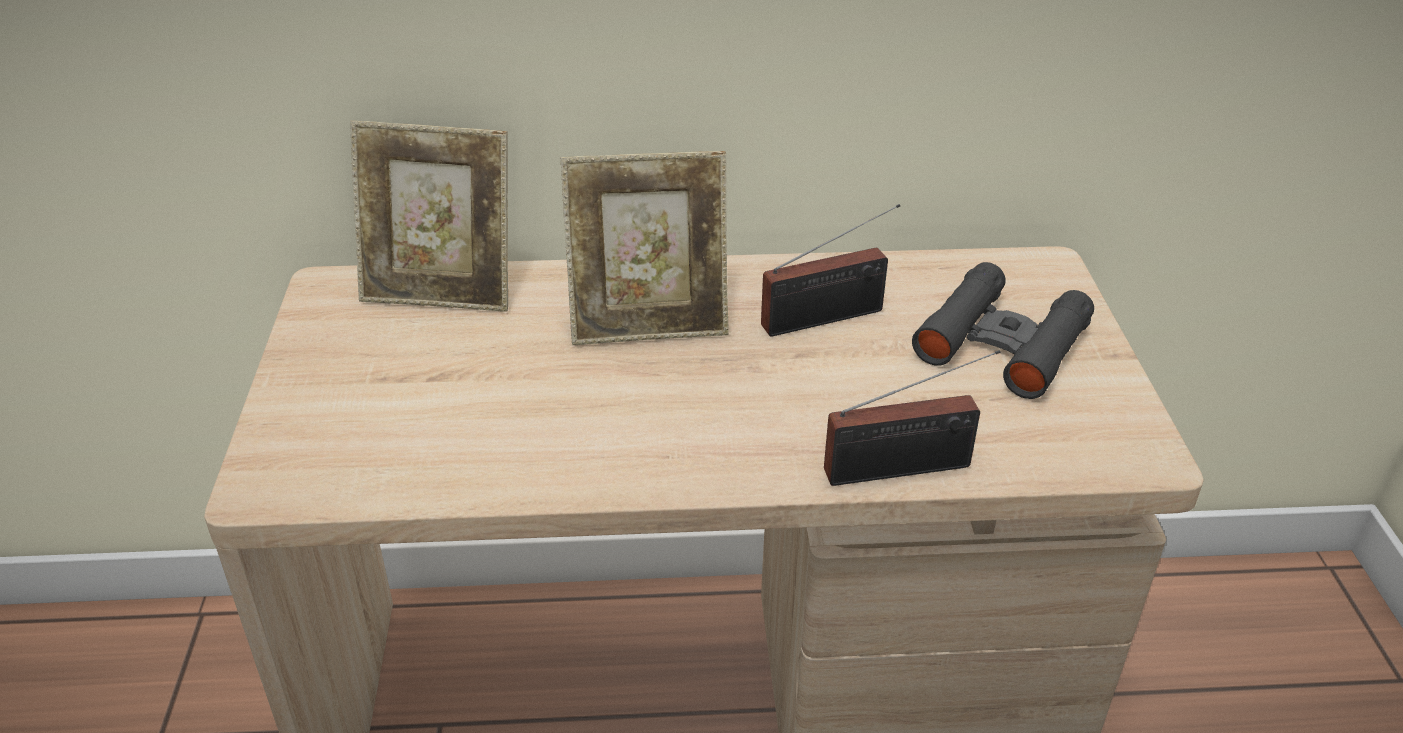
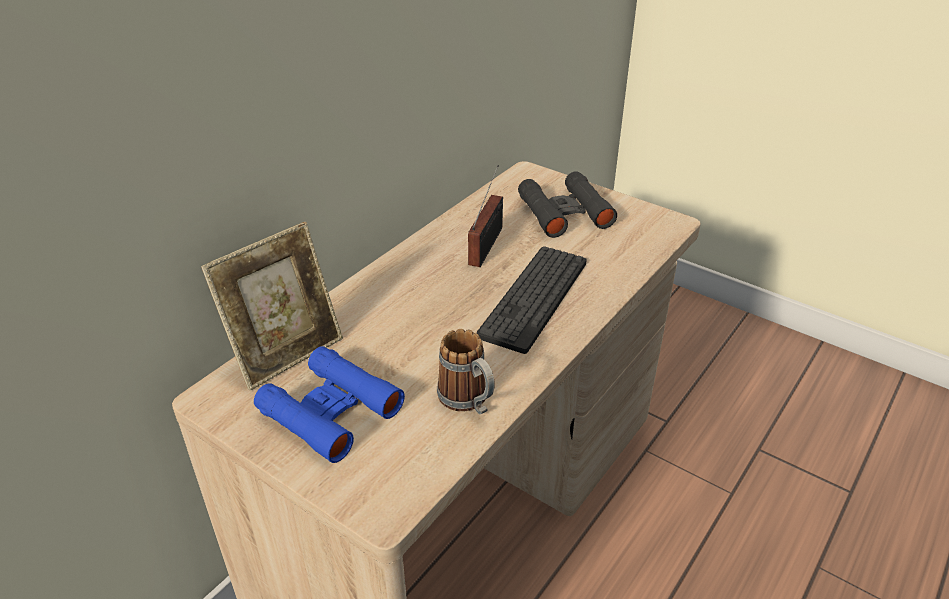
camera: 50 degrees left, 0 degrees up
picture frame [561,151,728,345] -> none
radio [824,350,1001,486] -> none
none -> blue binoculars [254,346,405,463]
none -> mug [437,329,495,414]
none -> keyboard [477,246,587,354]

